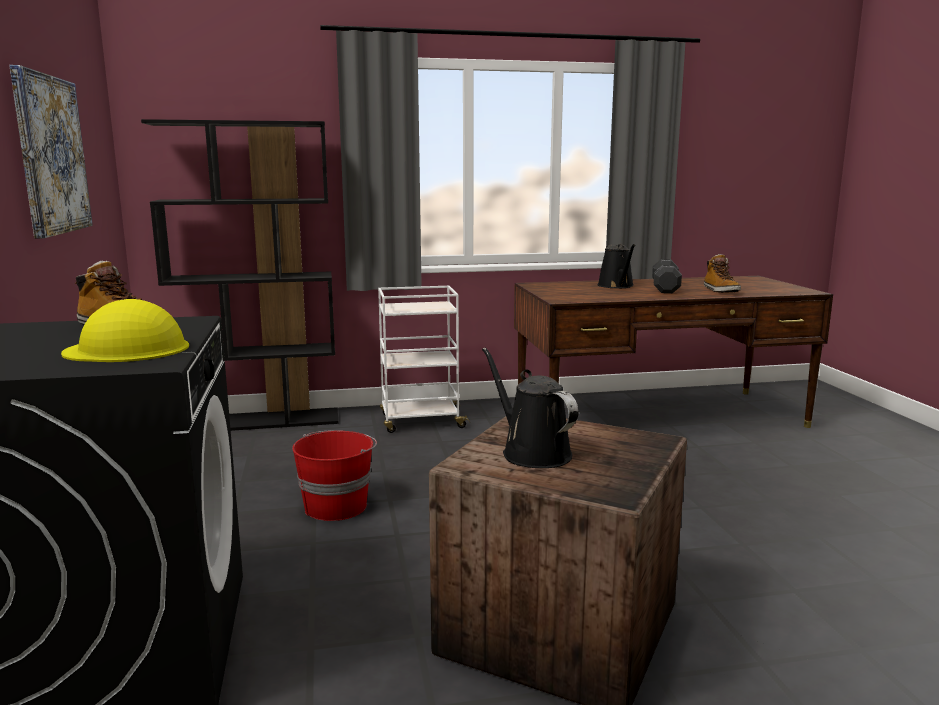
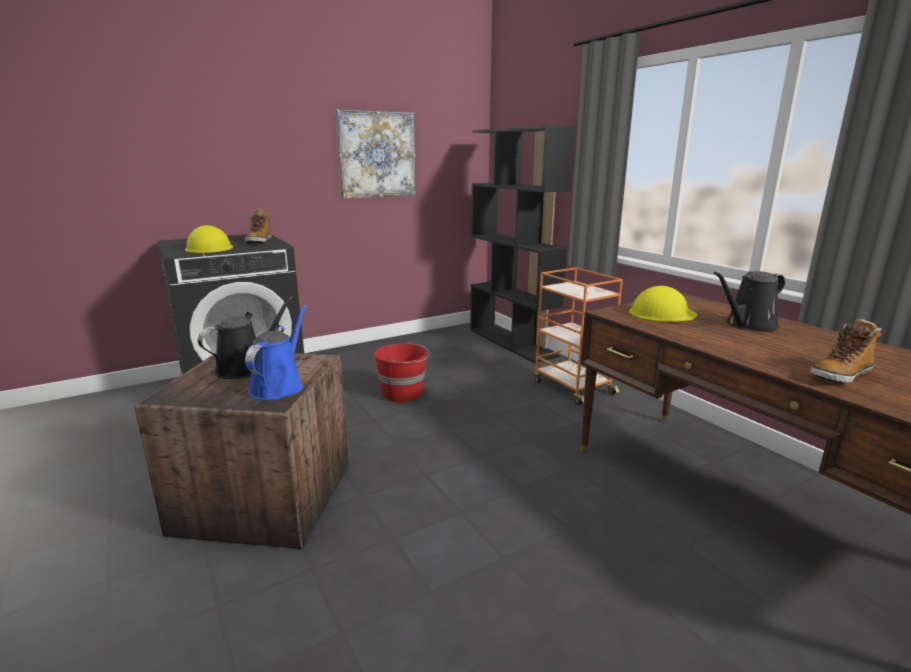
camera: 70 degrees right, 5 degrees up
white cart [378,286,470,433] -> orange cart [533,267,623,405]
black dumbbell [652,259,682,293] -> none
none -> blue watering can [245,305,307,400]
none -> yellow hard hat [629,286,697,322]

